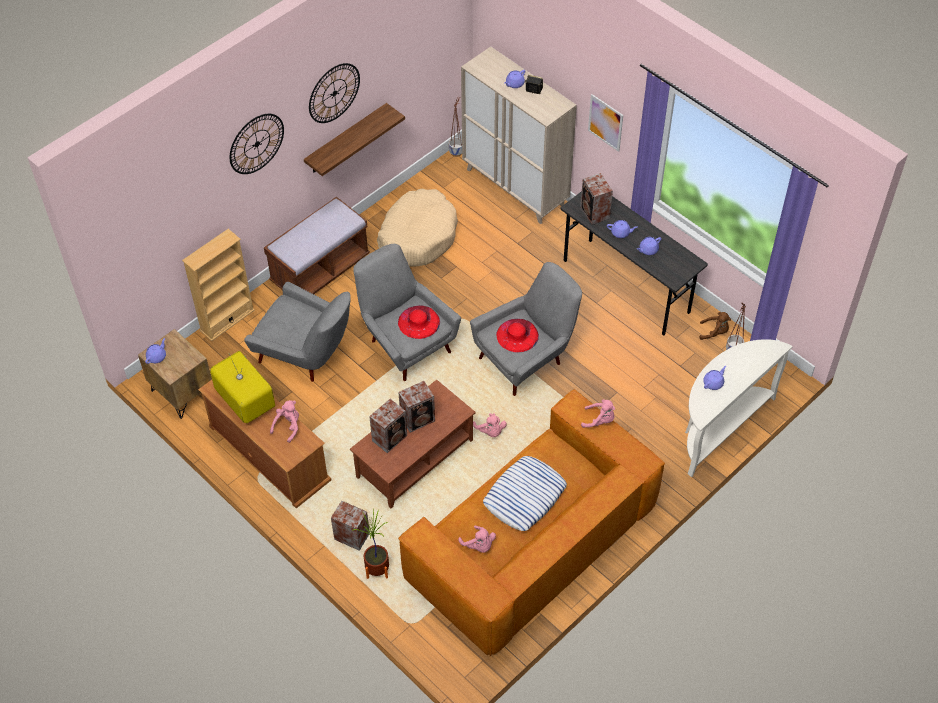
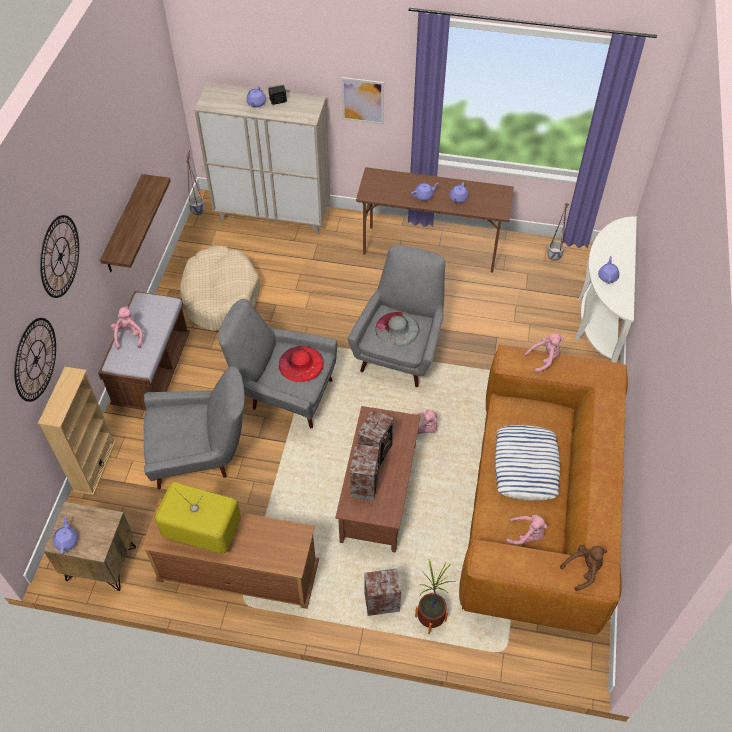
camera: 35 degrees left, 0 degrees up
pink plush toy [270,400,299,443] -> pink plush toy moved to [111,306,143,349]
wall clock [309,63,360,123] -> wall clock moved to [14,318,56,402]
red hat [496,319,539,353] -> grey hat [375,312,419,346]
grey desk [561,191,708,335] -> brown desk [356,167,514,273]
speaker [580,173,613,225] -> none
brown plush toy [699,312,731,340] -> brown plush toy moved to [560,545,607,591]

